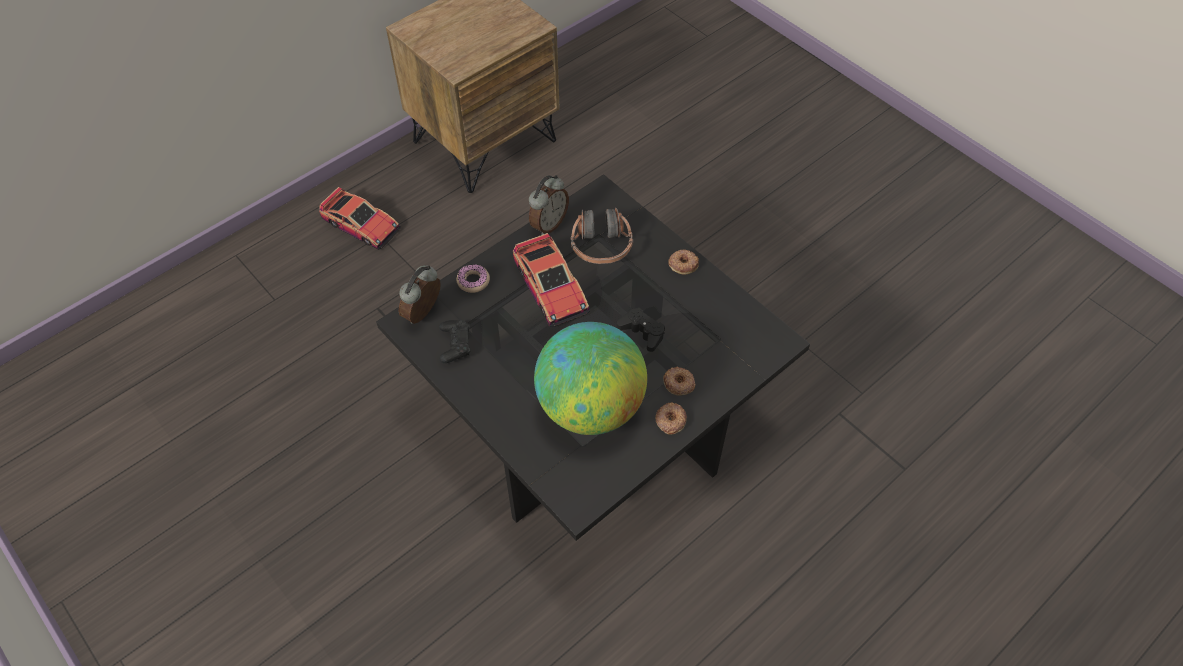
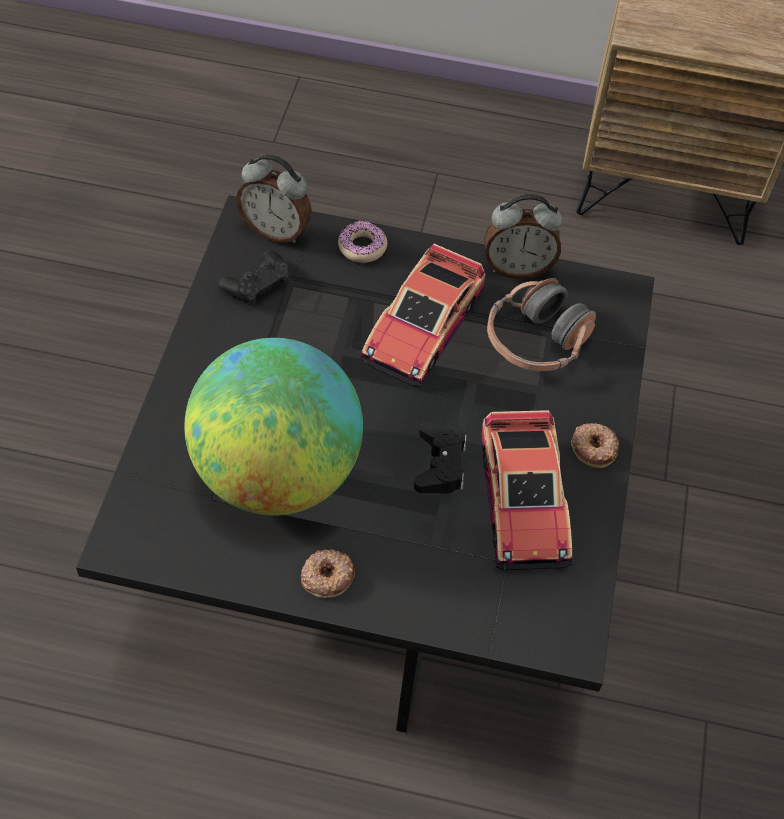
camera: 50 degrees right, 0 degrees up
toy car [319,187,401,250] -> toy car moved to [481,410,572,570]
alarm clock [399,265,441,324] -> alarm clock turned 150 degrees counterclockwise [236,154,312,243]
donut [663,367,695,396] -> none

